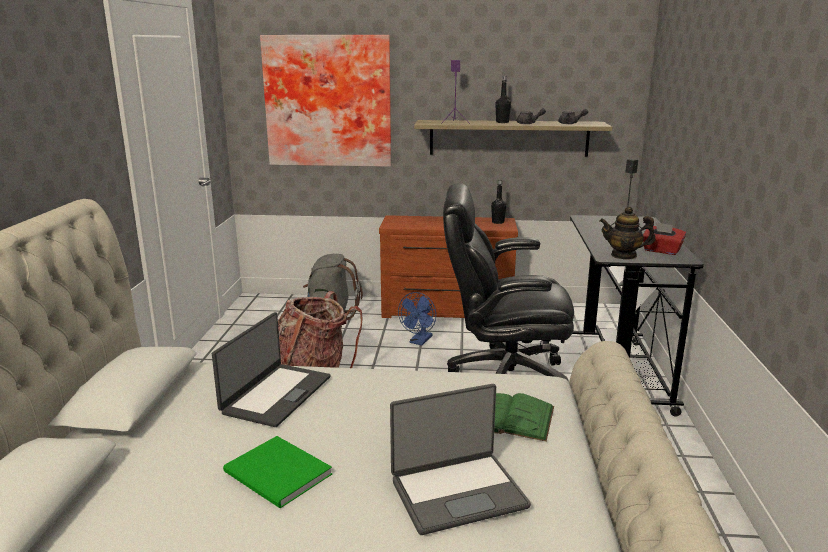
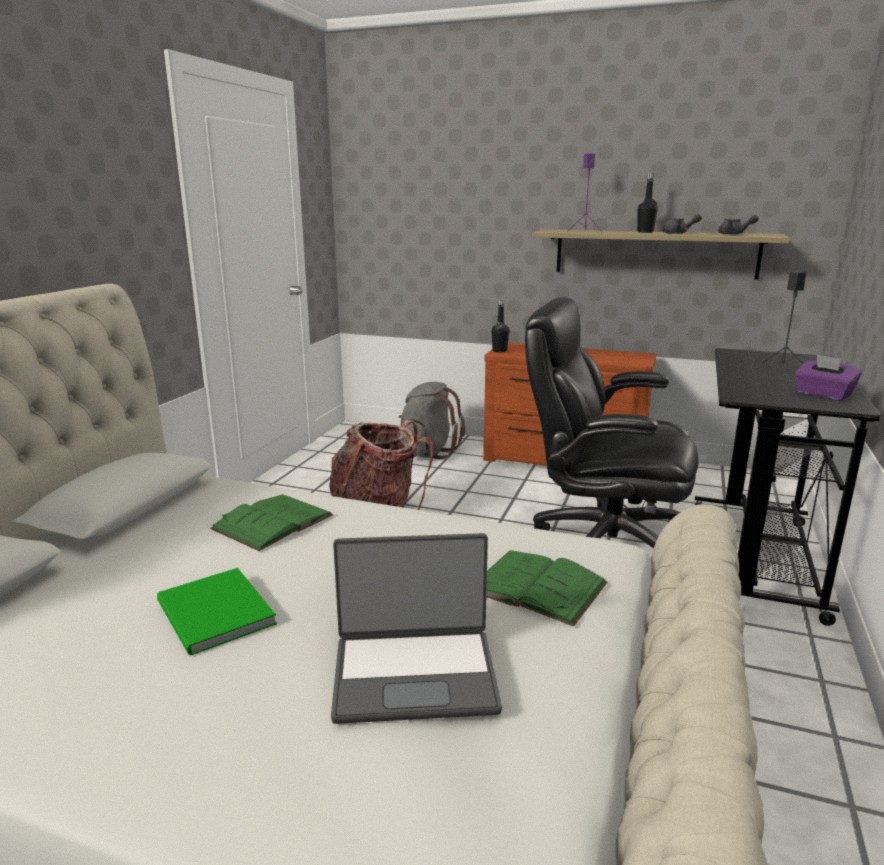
camera: 15 degrees right, 0 degrees up
laptop [212,312,330,427] -> green book [210,495,333,551]
picture [260,35,391,167] -> none
blue fan [398,292,436,345] -> none
black bottle [491,180,506,224] -> black bottle moved to [491,299,509,352]
teapot [600,207,655,260] -> none
red tissue box [643,222,686,255] -> purple tissue box [795,354,862,401]

